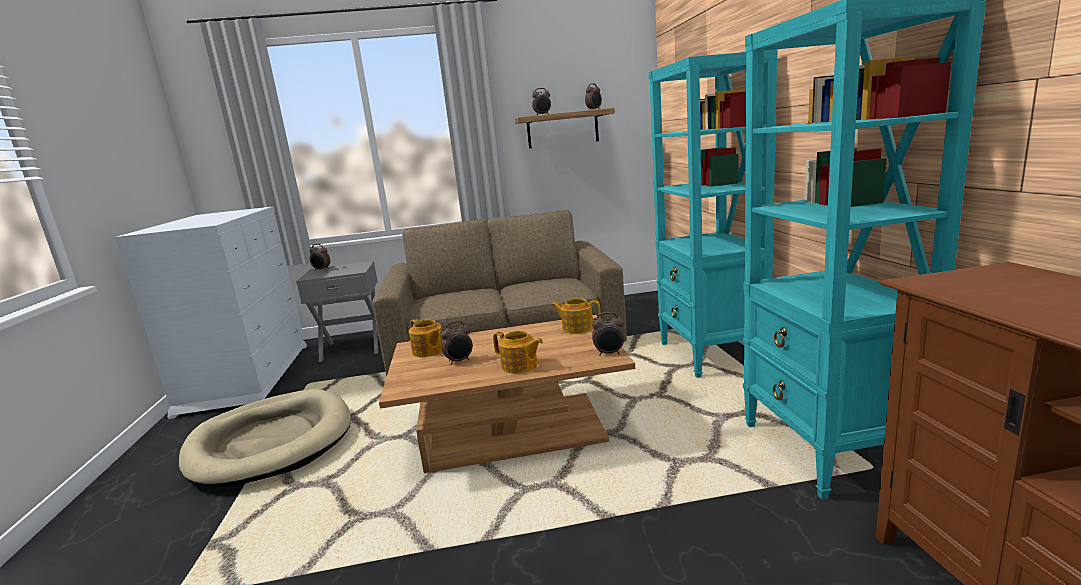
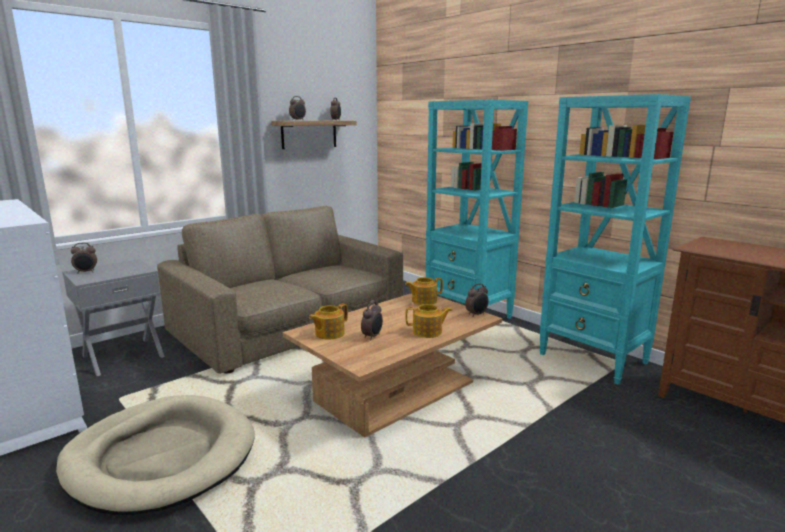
camera: 35 degrees left, 0 degrees up
teapot [409,319,442,357] -> teapot turned 120 degrees clockwise [309,304,348,339]

